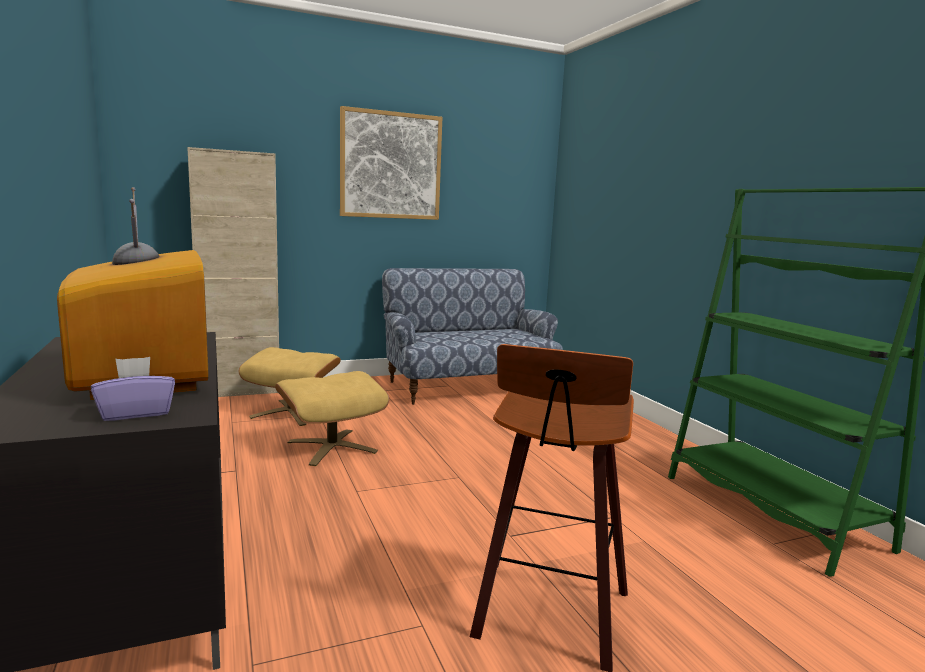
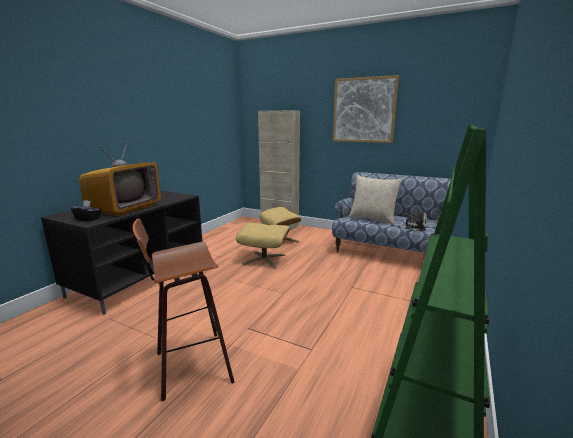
camera: 50 degrees right, 5 degrees up
purple tissue box [91,357,175,421] -> black tissue box [71,200,101,221]
none -> beige pillow [349,175,402,225]
none -> plush toy [396,209,427,231]

